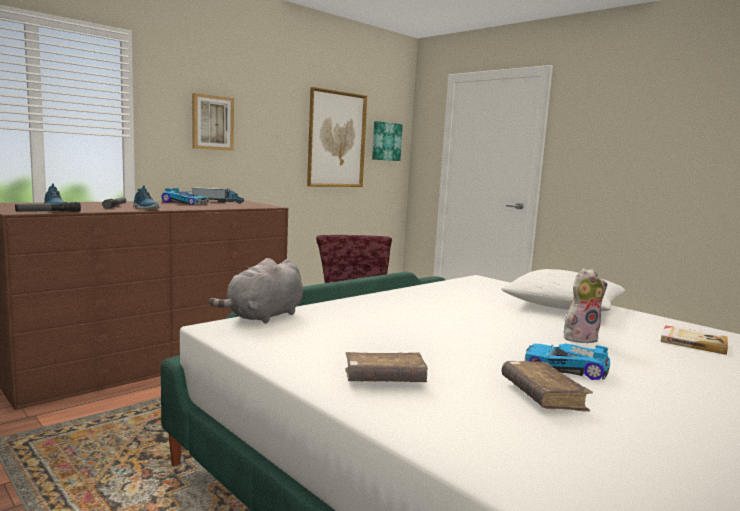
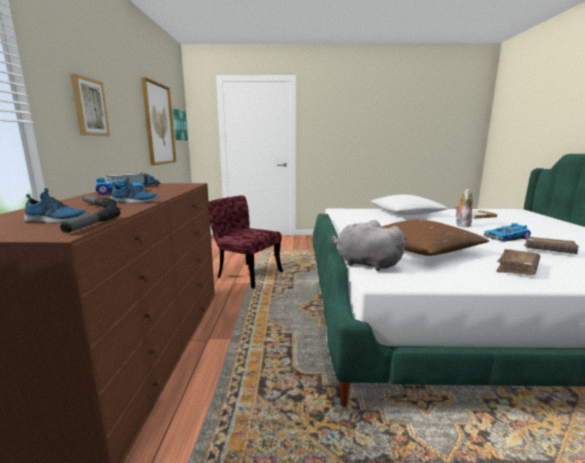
camera: 45 degrees left, 5 degrees up
grey plush toy [209,258,303,324] -> grey plush toy turned 135 degrees clockwise [332,220,407,271]
none -> brown pillow [382,219,489,256]

